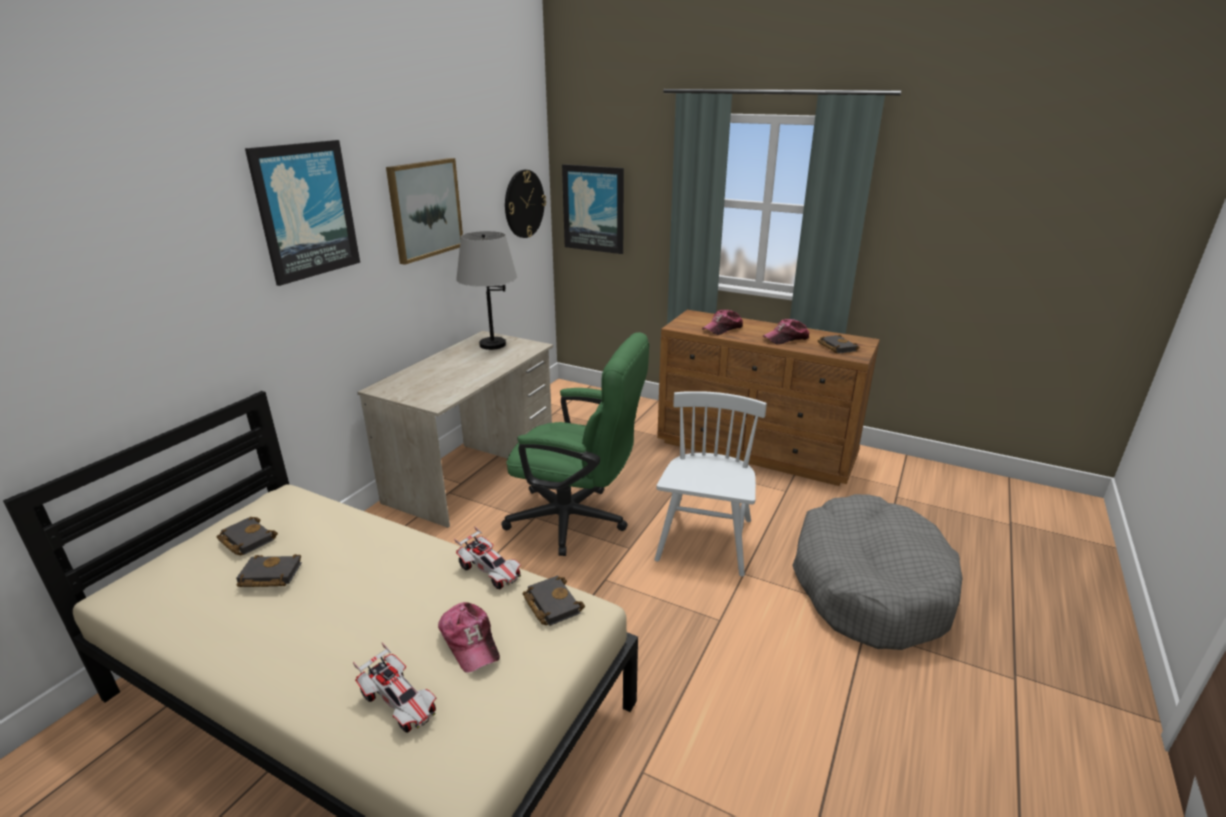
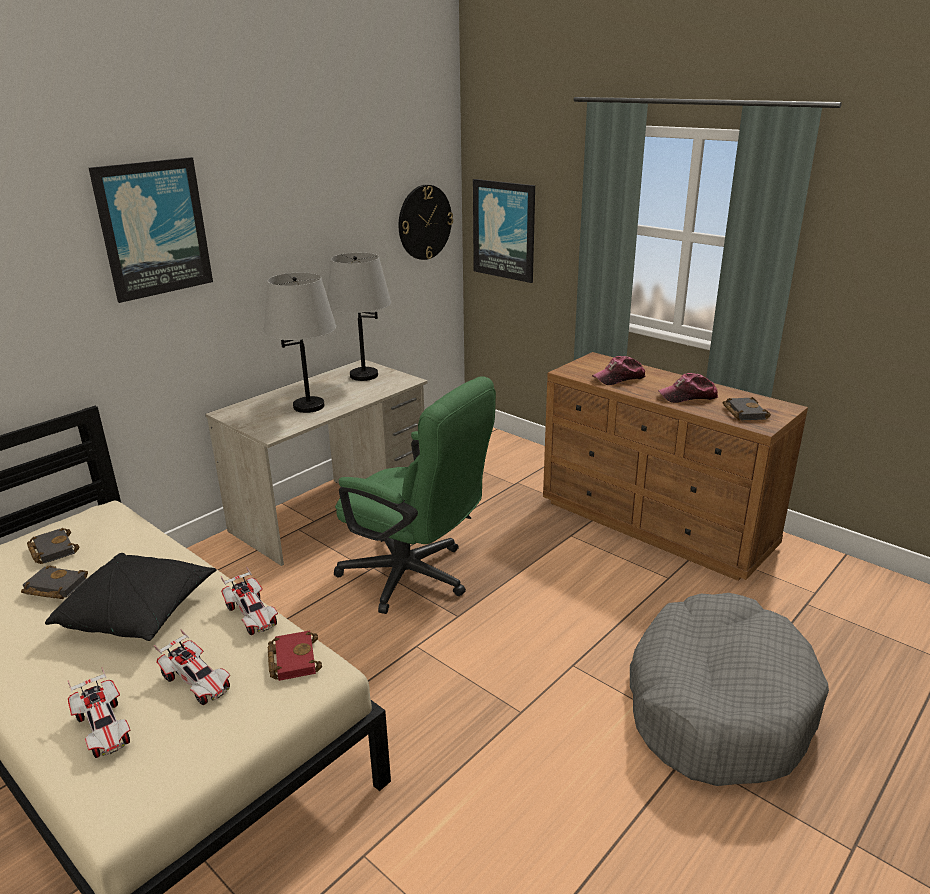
camera: 15 degrees right, 0 degrees up
picture [386,158,463,265] -> none
cap [438,602,500,672] -> toy car [154,629,230,705]
black book [523,576,585,626] -> red book [268,631,322,681]
white chair [655,391,767,577] -> none
none -> black pillow [45,553,217,641]
none -> grey table lamp [264,272,336,413]

